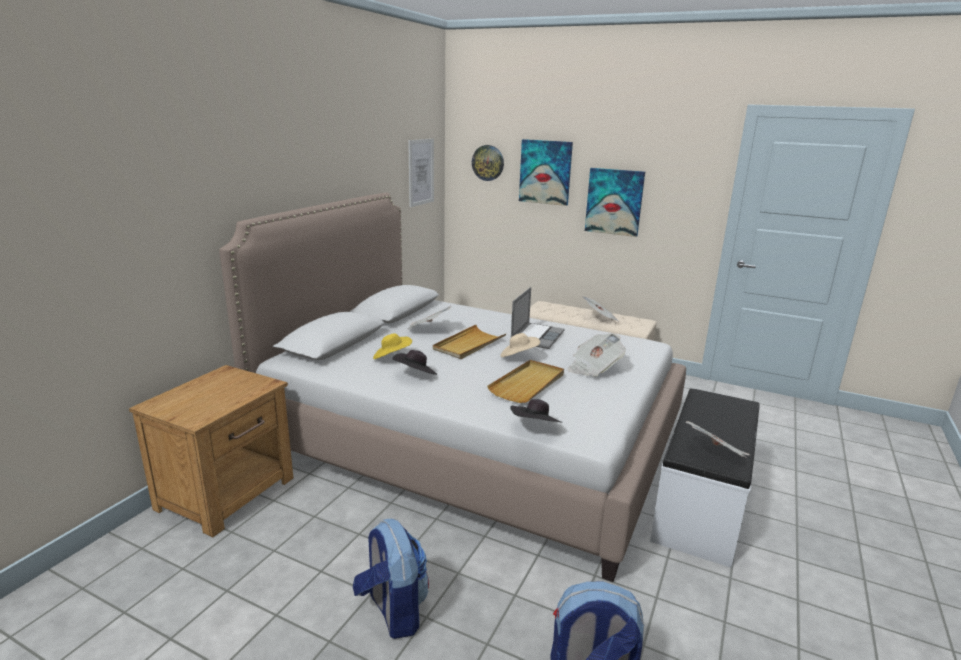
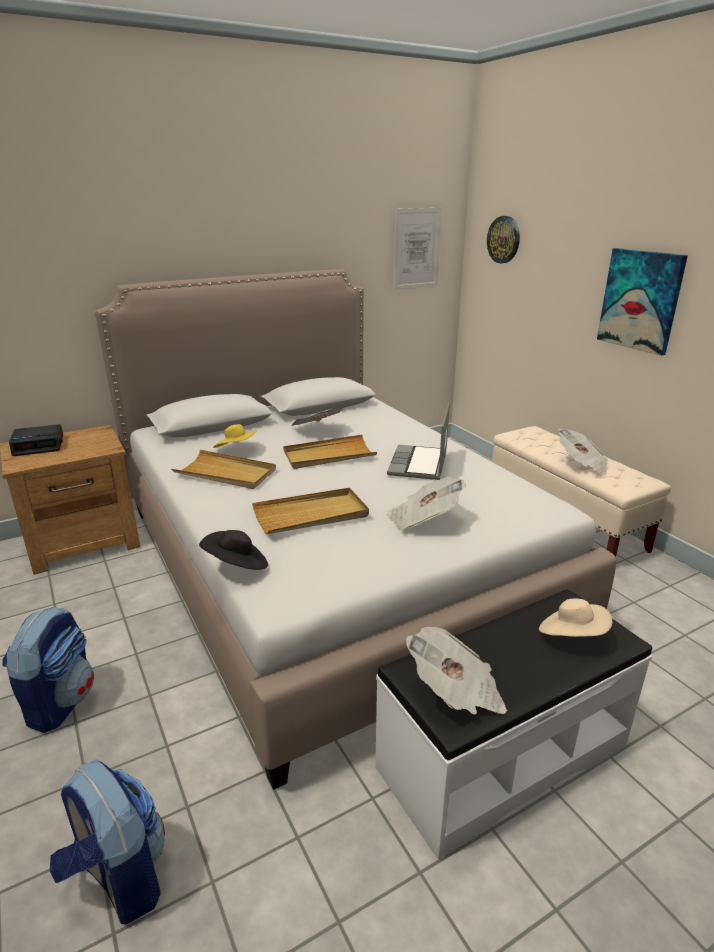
camera: 35 degrees right, 5 degrees up
black hat [392,350,437,375] -> beige tray [172,450,276,489]
beige hat [501,333,540,357] -> beige hat moved to [539,599,612,637]
laptop [511,287,565,349] -> laptop turned 135 degrees clockwise [387,403,450,480]
picture [519,139,573,206] -> none
none -> alarm clock [9,424,63,456]

